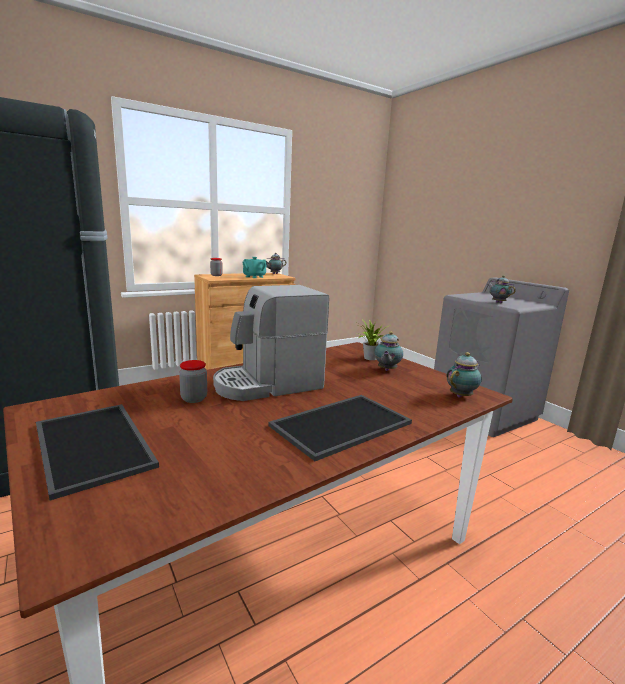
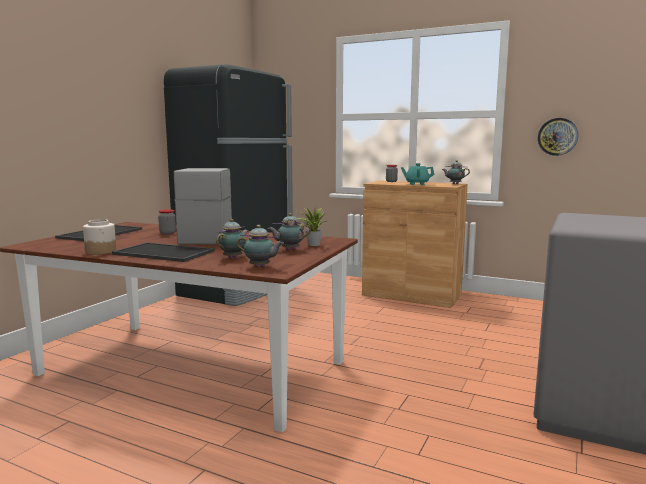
camera: 60 degrees right, 5 degrees down
coffee machine [213,285,329,401] -> coffee machine turned 60 degrees clockwise [174,168,232,244]
teapot [488,276,516,303] -> teapot moved to [216,219,248,259]
none -> jar [83,219,116,255]
none -> wall clock [538,118,578,156]

